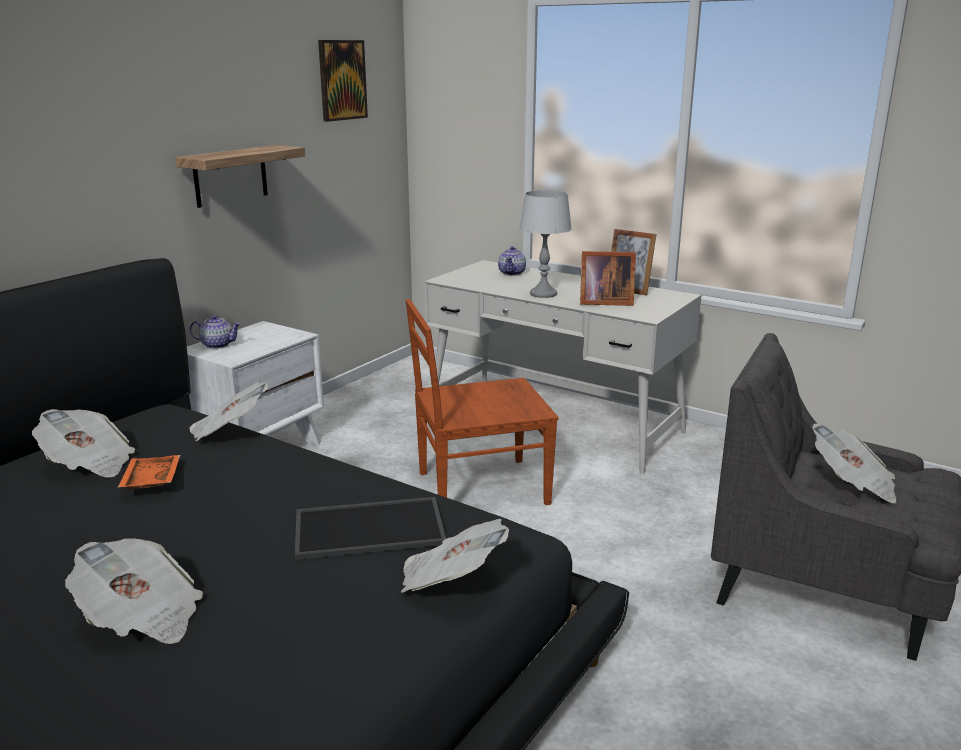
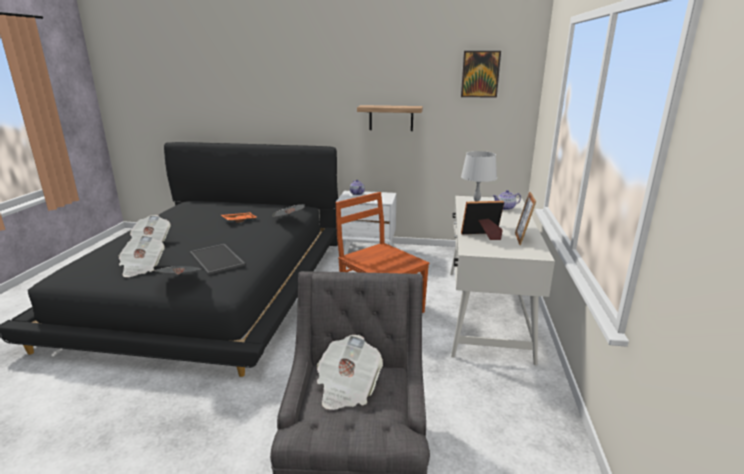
camera: 65 degrees right, 0 degrees up
newspaper [32,409,136,478] -> newspaper moved to [118,235,165,277]
picture frame [580,251,636,306] -> picture frame turned 105 degrees clockwise [461,201,504,240]

